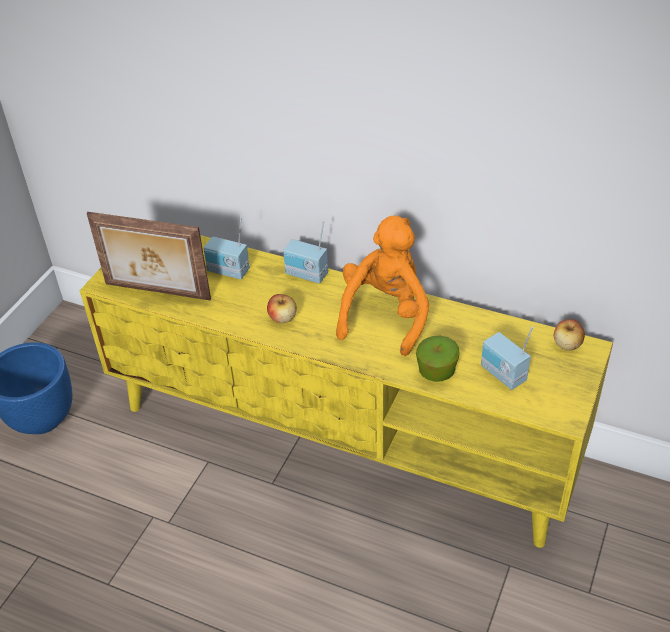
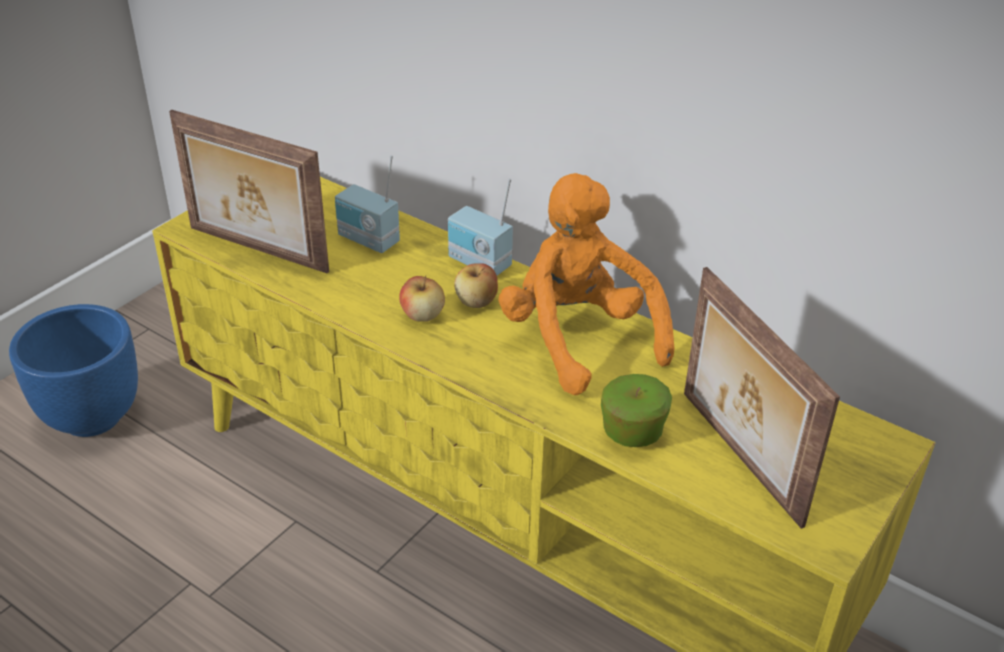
camera: 10 degrees right, 5 degrees down
orange plush toy [336,216,429,356] -> orange plush toy turned 60 degrees counterclockwise [498,173,674,395]
radio [481,326,533,390] -> picture frame [684,267,840,529]
apple [554,319,585,351] -> apple moved to [454,263,498,308]

